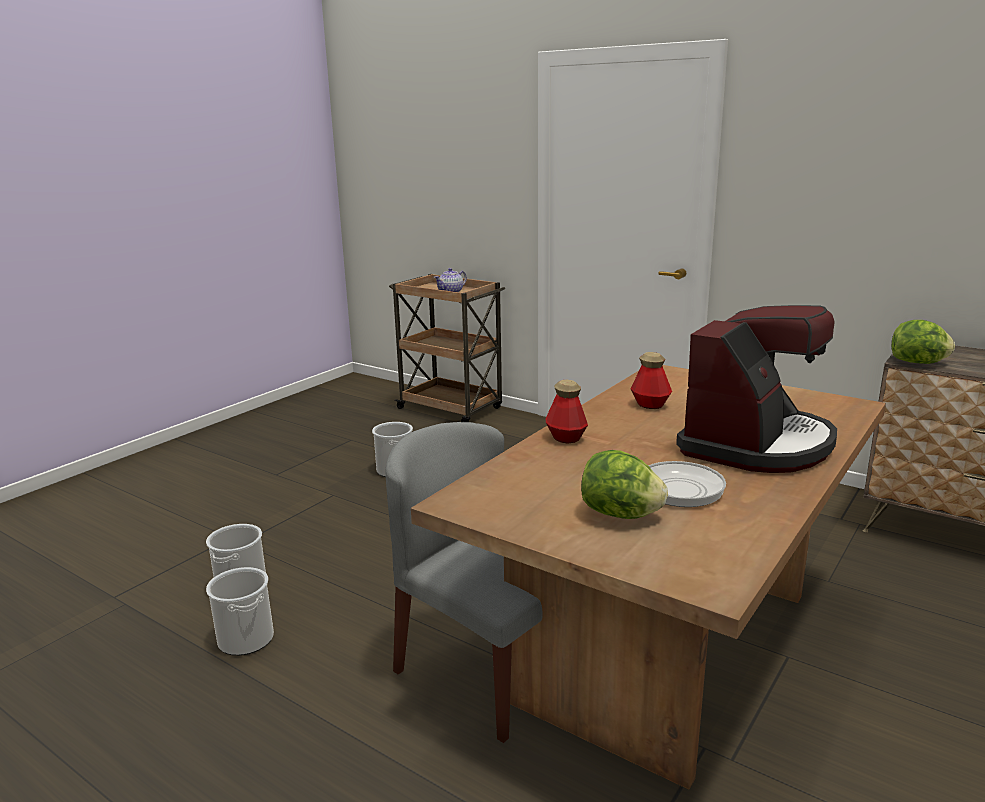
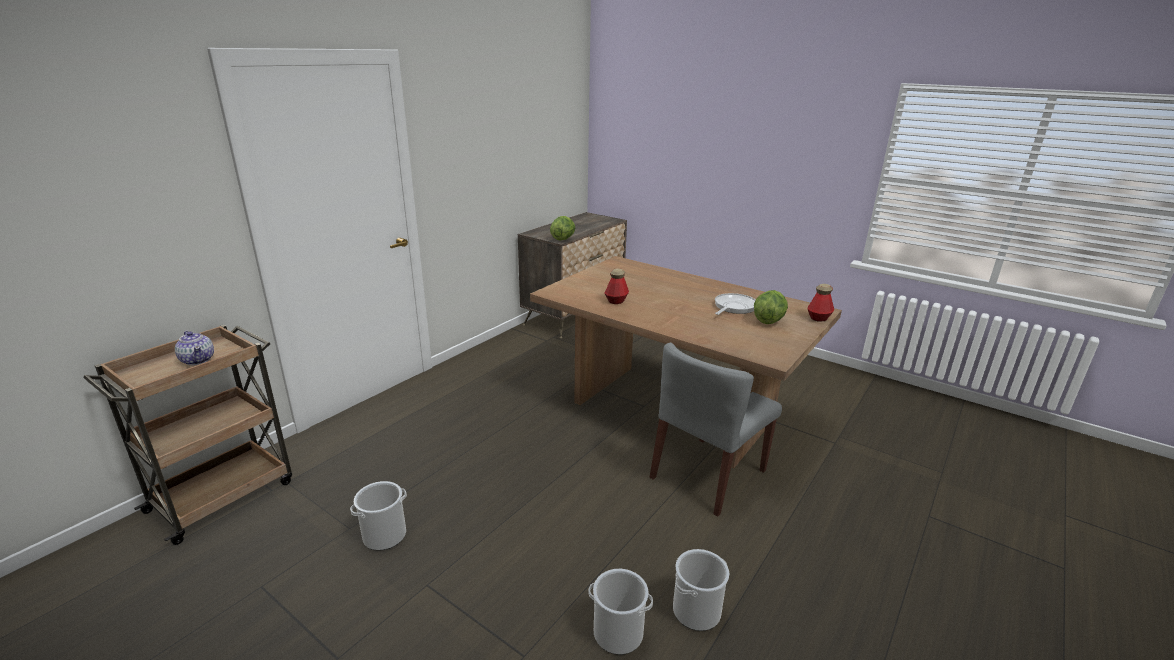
camera: 90 degrees left, 5 degrees up
bottle [546,380,588,443] -> bottle moved to [807,284,834,322]
coffee machine [676,305,837,473] -> none

